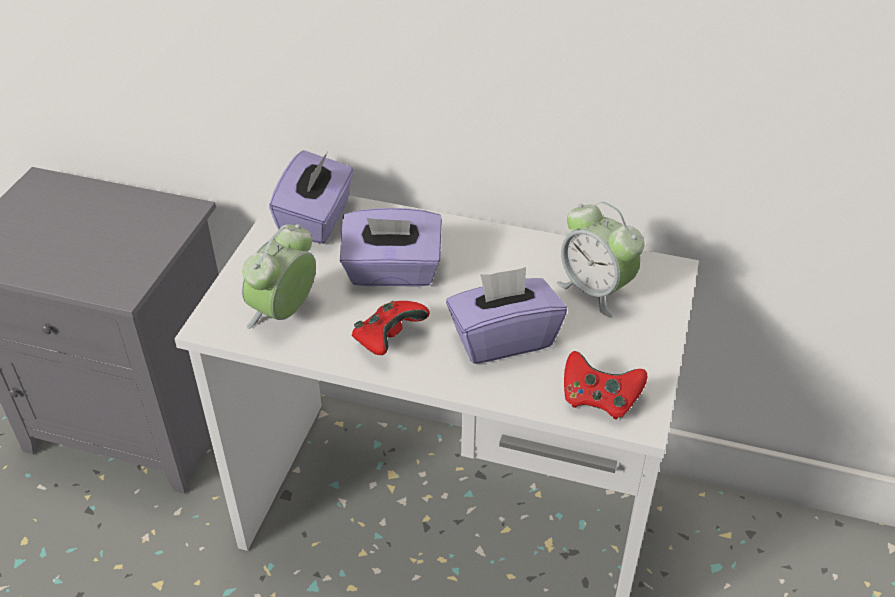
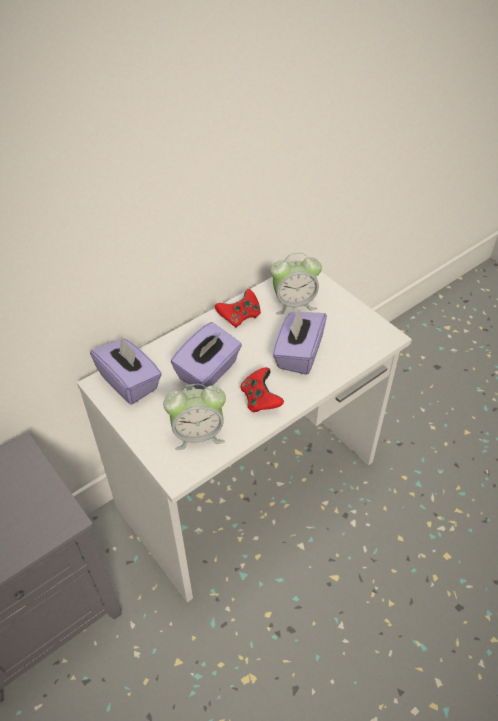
camera: 55 degrees left, 5 degrees up
alarm clock [242,224,316,329] -> alarm clock turned 75 degrees counterclockwise [163,384,226,450]
red game controller [564,351,647,420] -> red game controller moved to [215,289,261,328]

